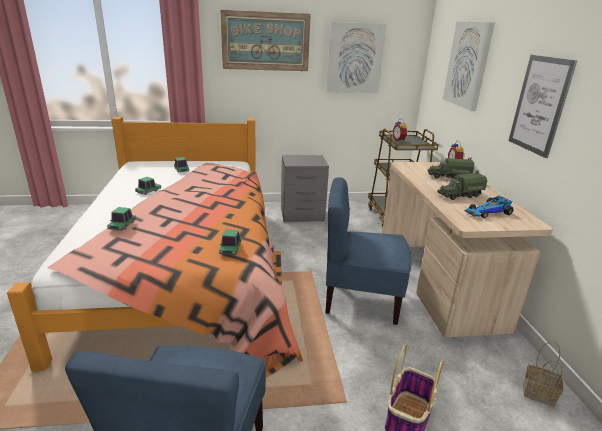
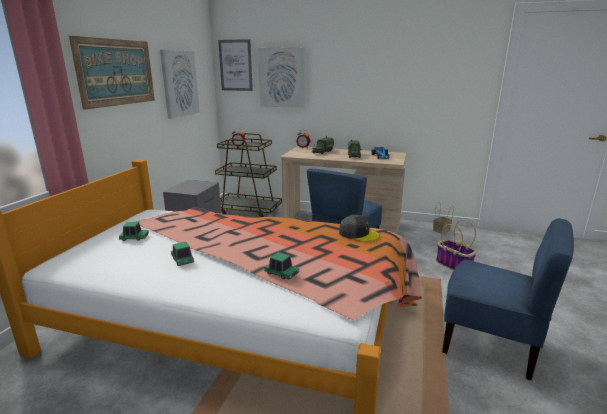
camera: 65 degrees left, 5 degrees down
toy car [219,229,241,255] -> grey cap [339,215,379,242]
picture [508,55,577,158] -> picture moved to [218,39,253,91]

